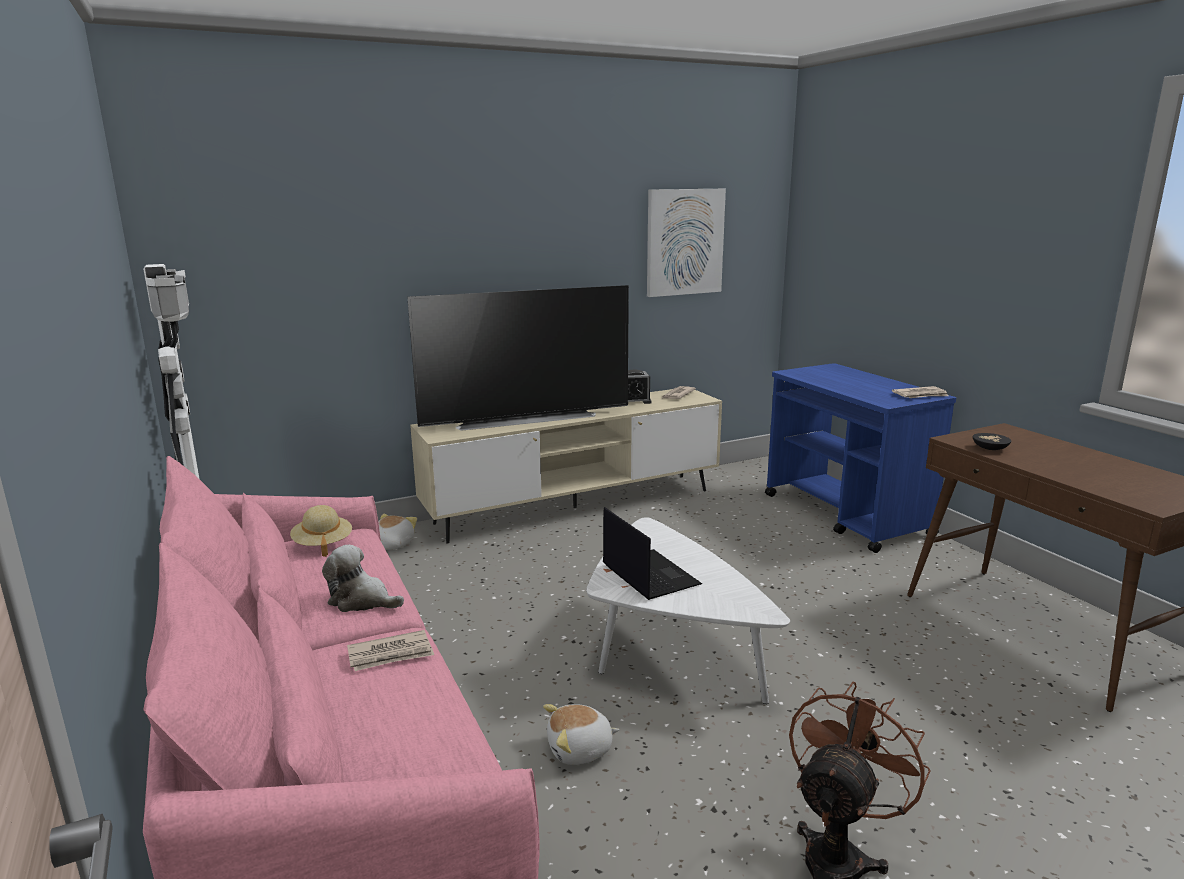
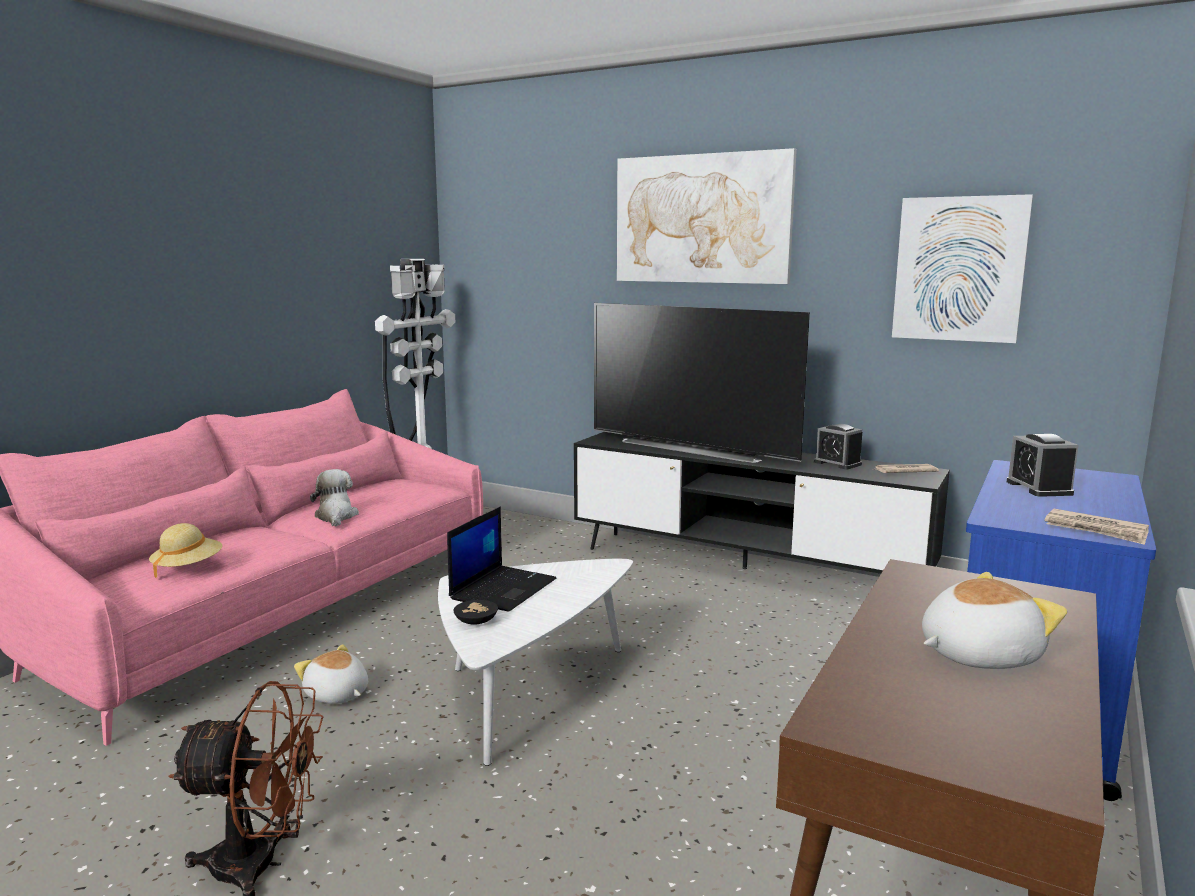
camera: 55 degrees right, 5 degrees down
beige hat [290,505,352,557] -> beige hat moved to [149,523,223,579]
newspaper [347,630,434,671] -> none
plush toy [378,514,417,550] -> plush toy moved to [922,572,1067,669]
beige tv stand [410,389,722,544] -> black tv stand [574,432,950,574]
black bowl [972,433,1011,450] -> black bowl moved to [453,600,498,625]
none -> picture [617,148,797,284]
none -> alarm clock [1007,434,1079,497]

